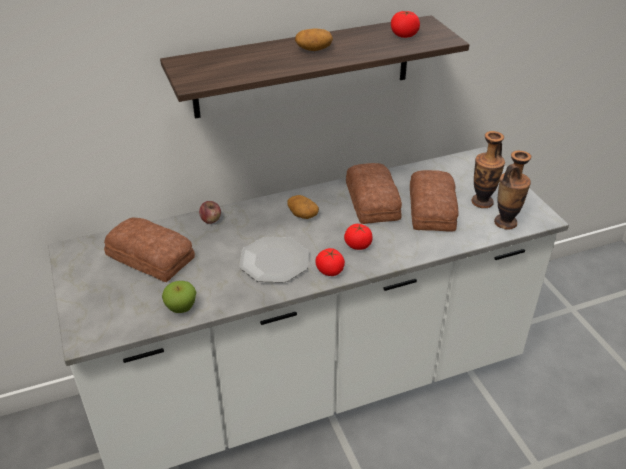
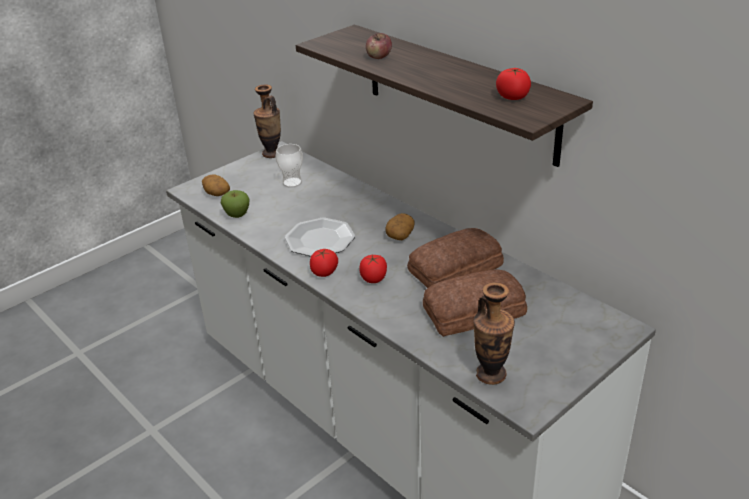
camera: 70 degrees right, 5 degrees down
bread [104,218,195,282] -> cup [276,144,303,188]
apple [199,201,221,224] -> apple moved to [366,33,392,59]
potato [295,29,333,51] -> potato moved to [202,175,230,196]
vase [471,131,505,208] -> vase moved to [253,85,281,158]

